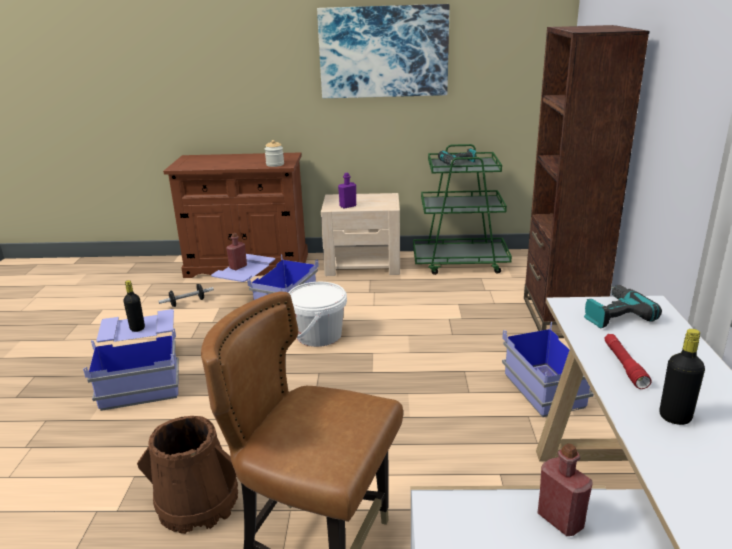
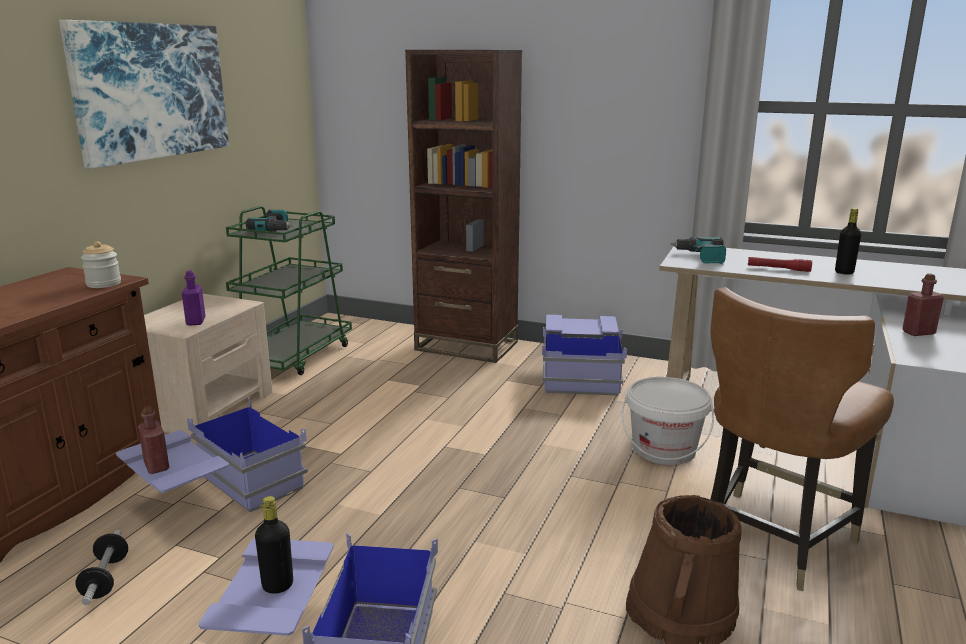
camera: 70 degrees left, 5 degrees down
white bucket [288,282,347,347] -> white bucket moved to [622,377,714,465]

